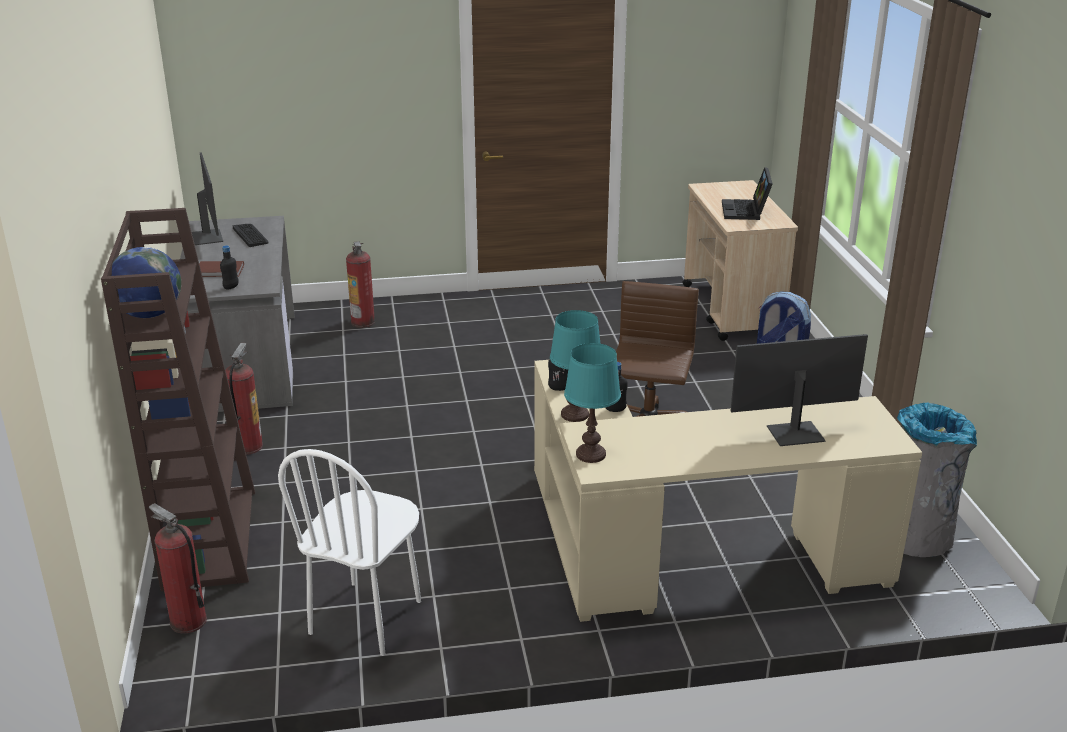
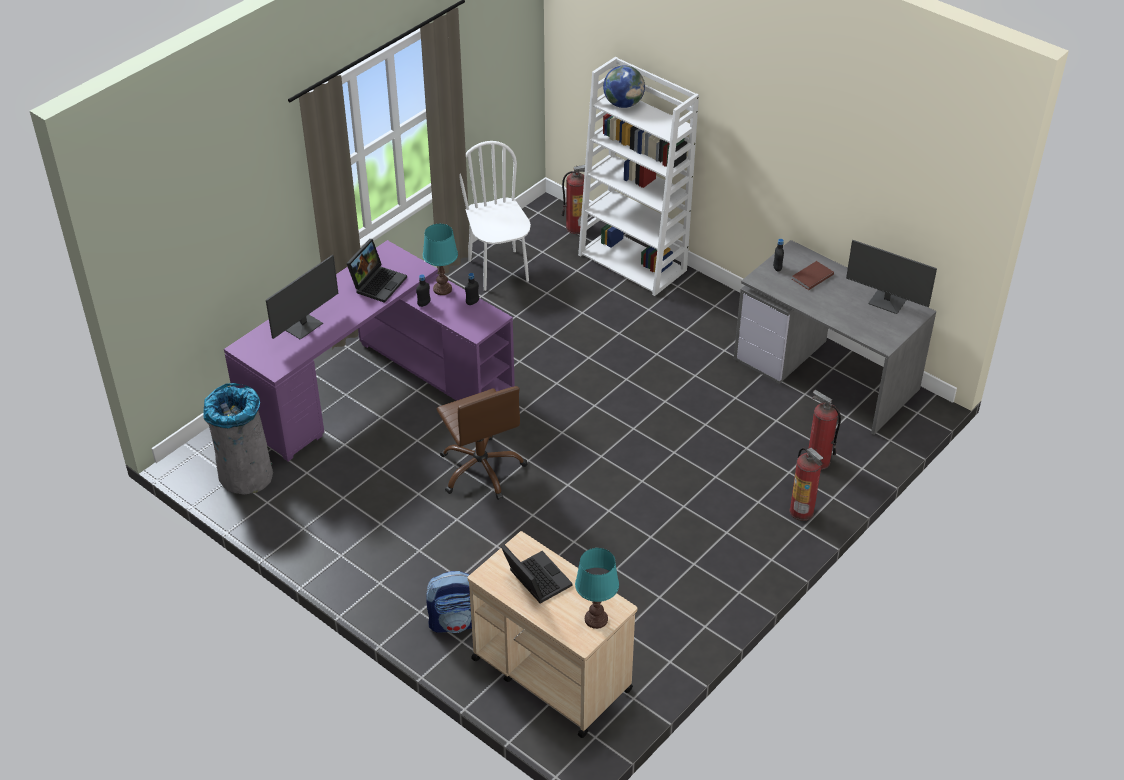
camera: 140 degrees right, 15 degrees up
brown bookcase [101,208,255,591] -> white bookcase [578,57,699,296]
fire extinguisher [225,343,263,455] -> fire extinguisher moved to [790,447,824,521]
keyboard [233,224,269,247] -> none
beige desk [534,360,922,622] -> purple desk [224,240,515,461]
turquoise table lamp [564,343,621,463] -> turquoise table lamp moved to [575,548,619,629]
none -> laptop [346,239,407,303]

